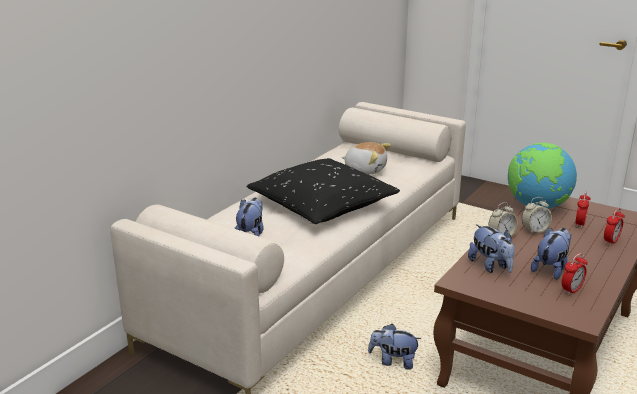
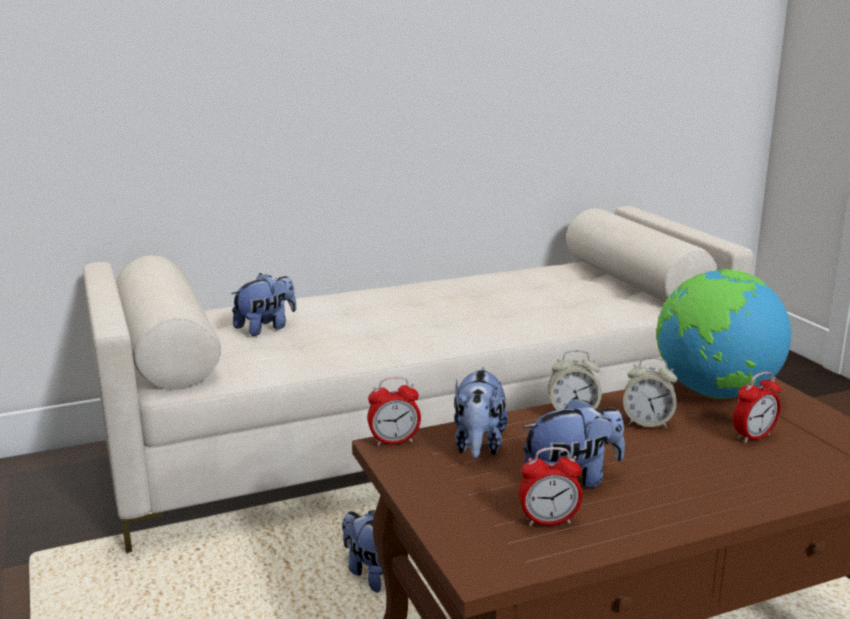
camera: 35 degrees right, 5 degrees down
black pillow [246,158,400,224] -> none
plush toy [341,142,391,174] -> none
alarm clock [604,208,625,246] -> alarm clock moved to [367,377,421,446]

